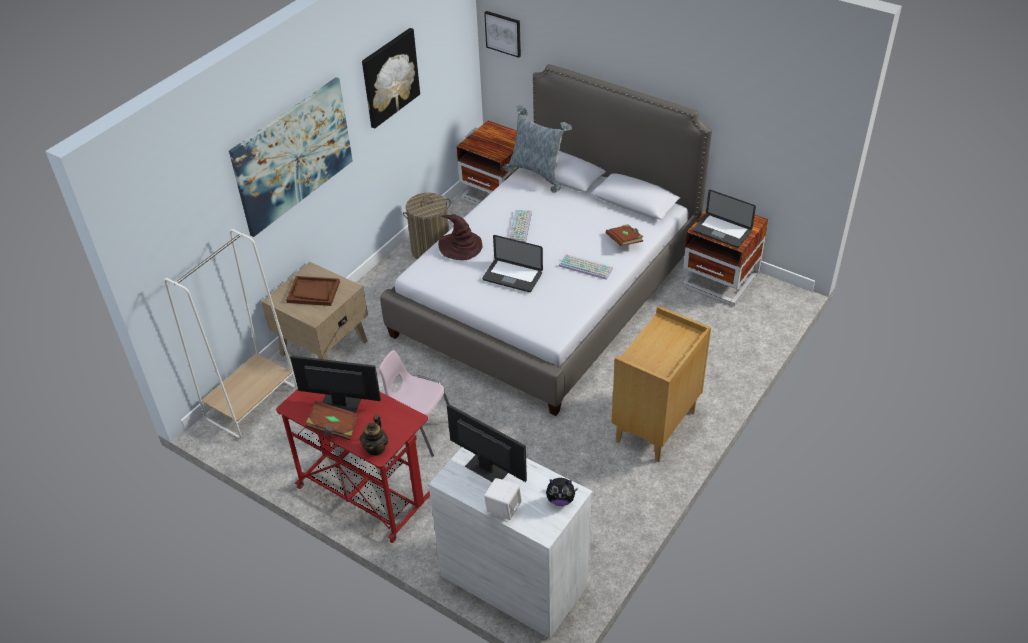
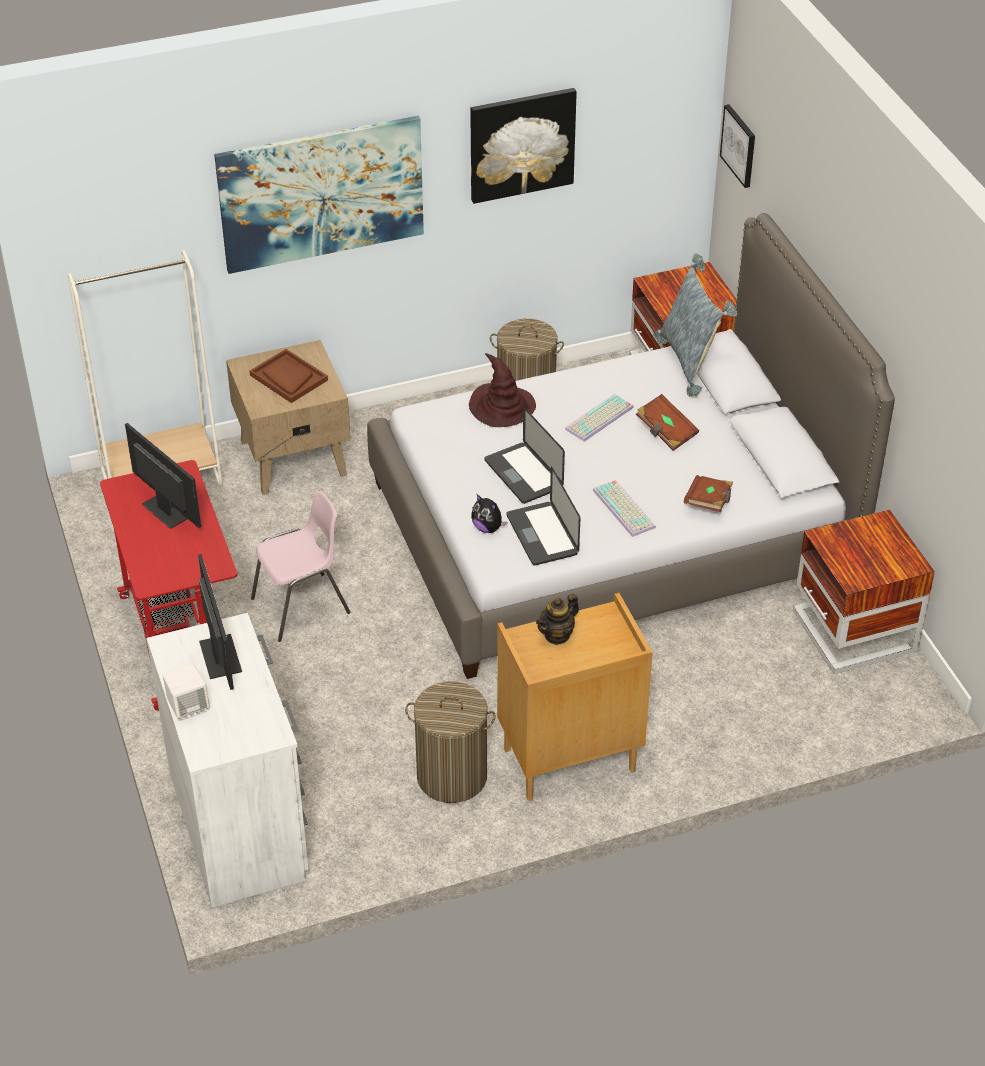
camera: 35 degrees right, 0 degrees up
brown book [306,401,359,440] -> brown book moved to [636,394,699,451]
teapot [360,415,388,456] -> teapot moved to [536,594,579,645]
pink chair [379,350,449,457] -> pink chair turned 90 degrees clockwise [251,491,351,642]
plush toy [546,478,578,506] -> plush toy moved to [471,494,507,533]
laptop [693,190,756,248] -> laptop moved to [506,467,580,566]
none -> laundry basket [405,681,496,803]

